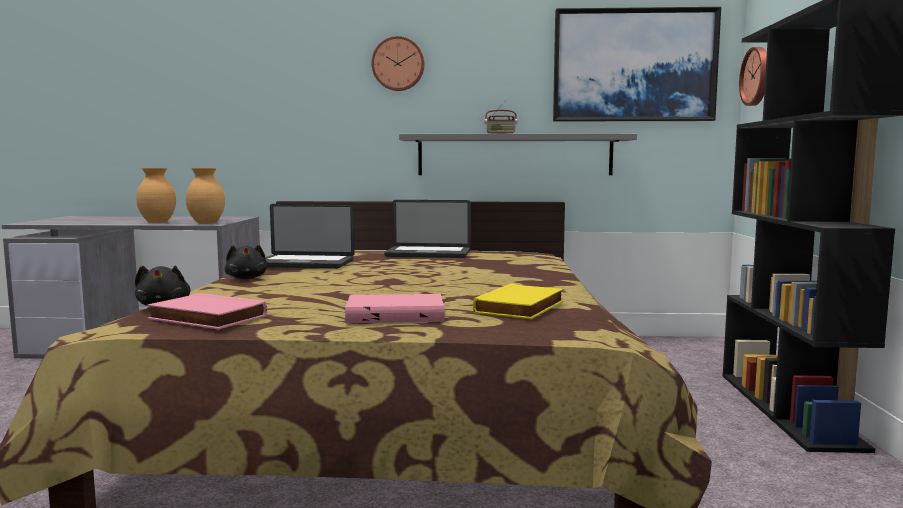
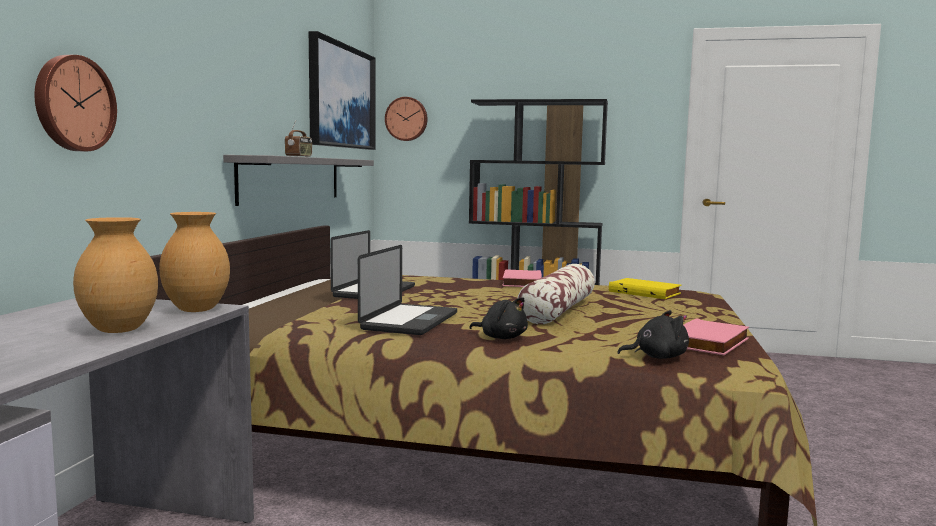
camera: 80 degrees left, 0 degrees up
black plush toy [225,245,268,279] -> black plush toy turned 45 degrees clockwise [469,297,528,339]
pink book [345,294,444,323] -> pink book moved to [502,269,542,287]
wall clock [371,36,424,91] -> wall clock moved to [35,55,117,151]
none -> pillow [517,264,595,324]

